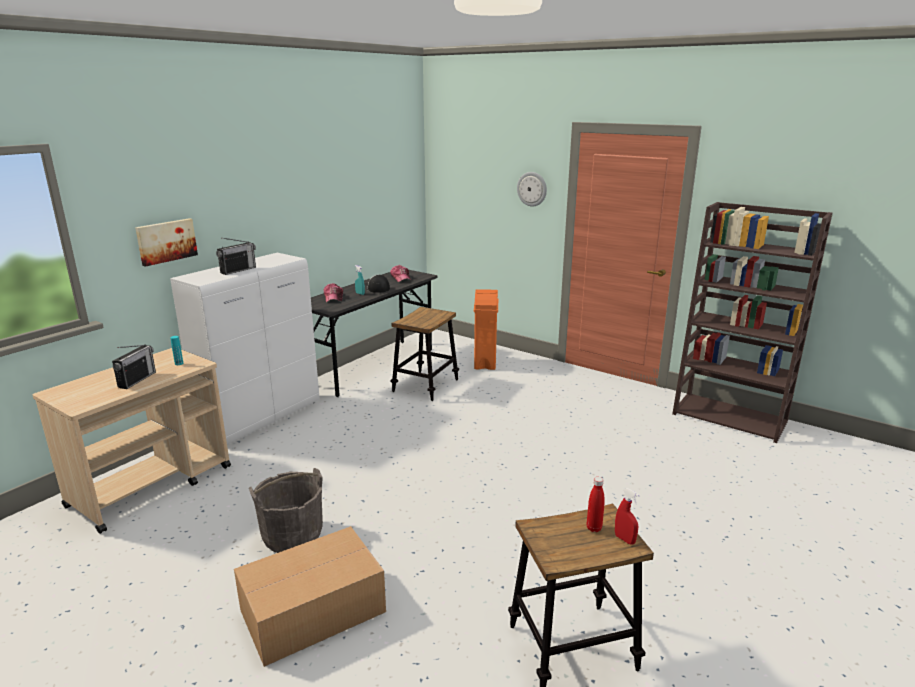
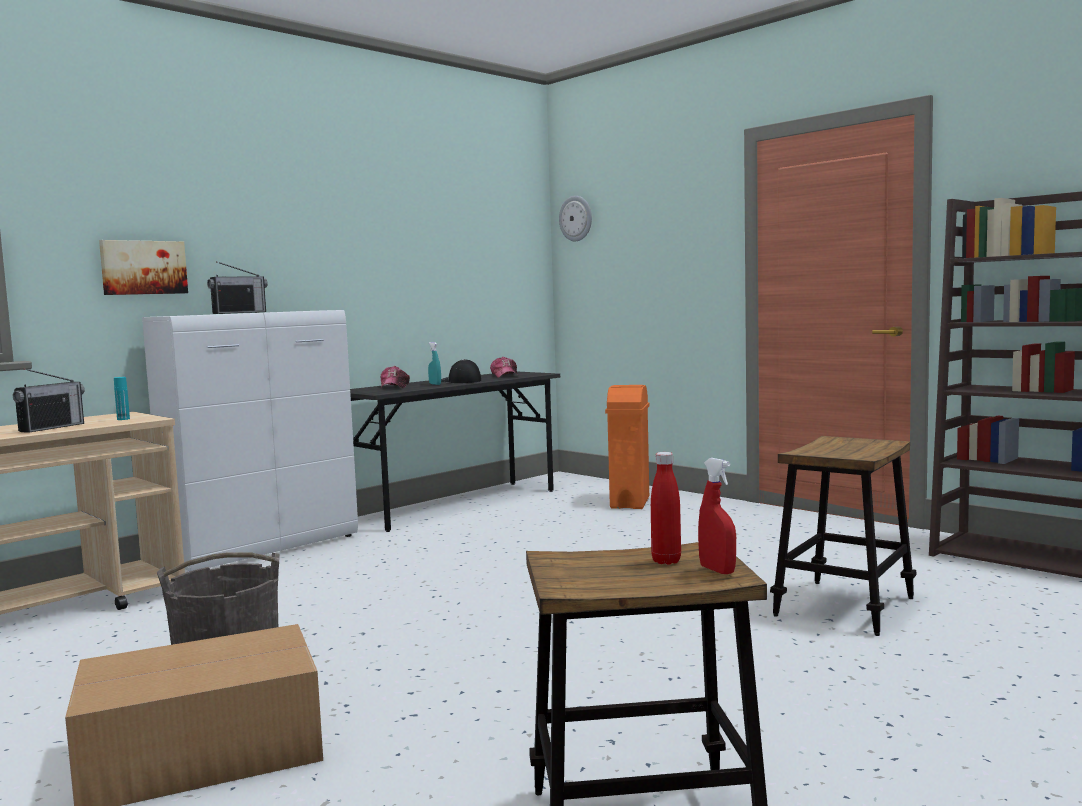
camera: 10 degrees right, 15 degrees down
stool [390,307,459,401] -> stool moved to [770,436,917,636]
wall clock [517,172,547,207] -> wall clock moved to [559,196,592,241]

